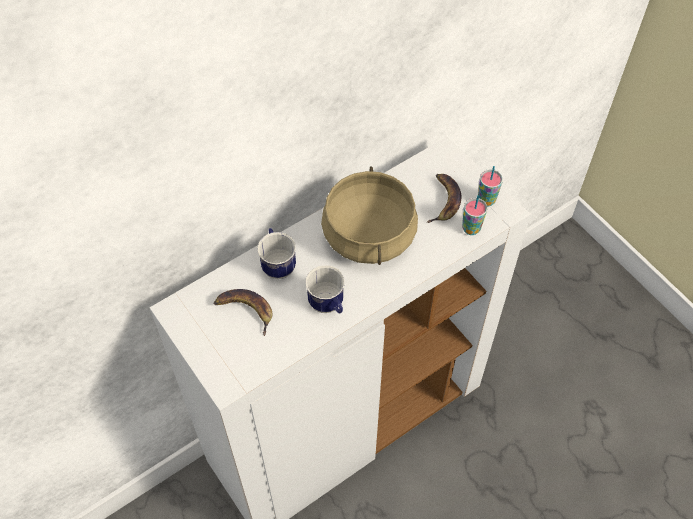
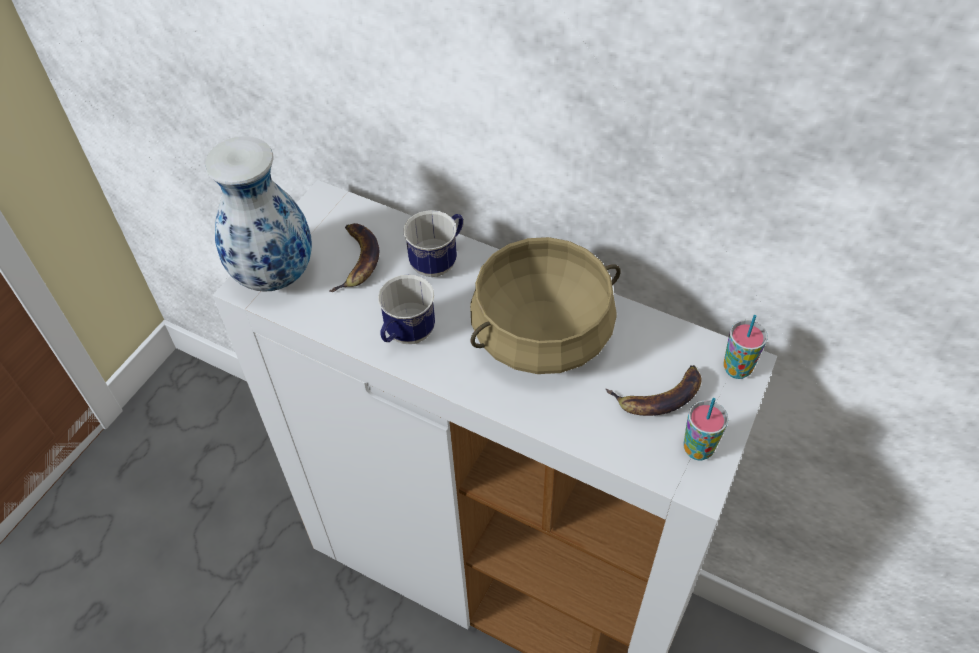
camera: 65 degrees right, 5 degrees down
cup [462,195,488,235] -> cup moved to [724,315,768,379]
none -> vase [205,136,312,292]

